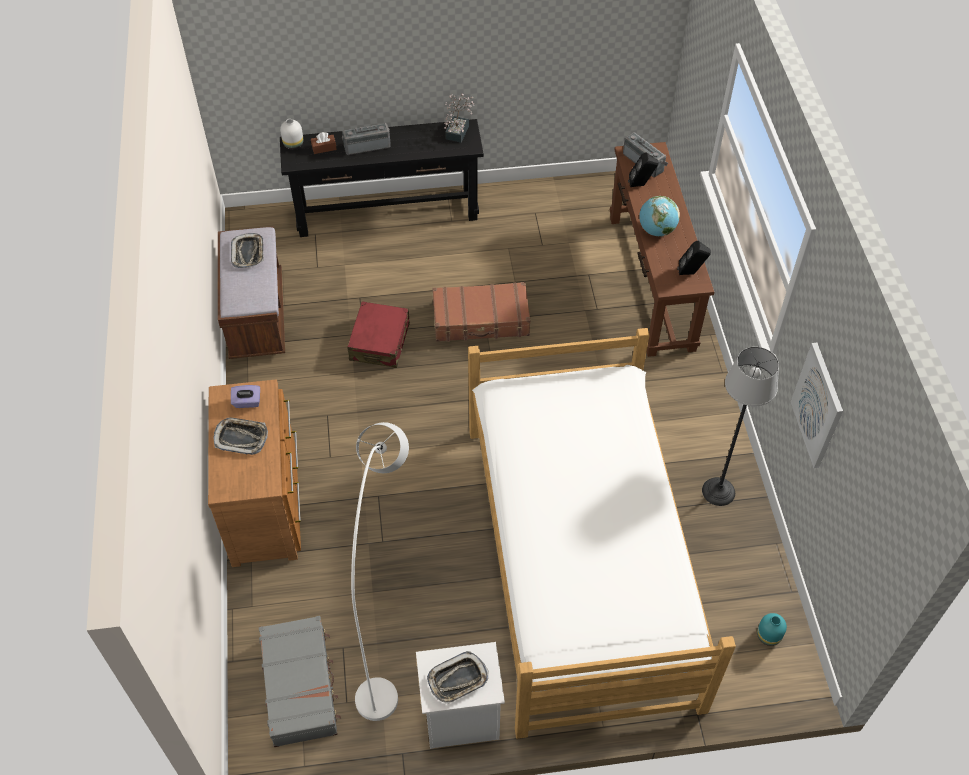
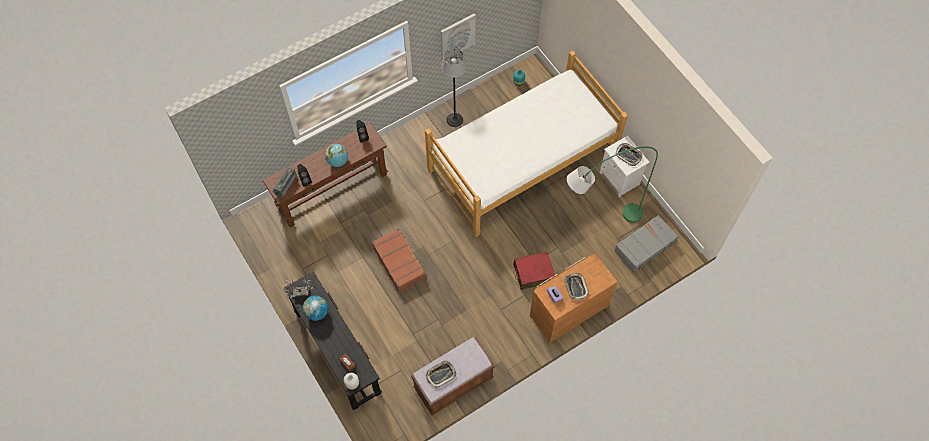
camera: 115 degrees left, 10 degrees up
radio [342,123,391,155] -> none
red suitcase [347,301,410,368] -> red suitcase moved to [513,252,555,290]
white floor lamp [351,422,409,721] -> green floor lamp [567,146,658,223]
none -> globe [303,295,328,321]

